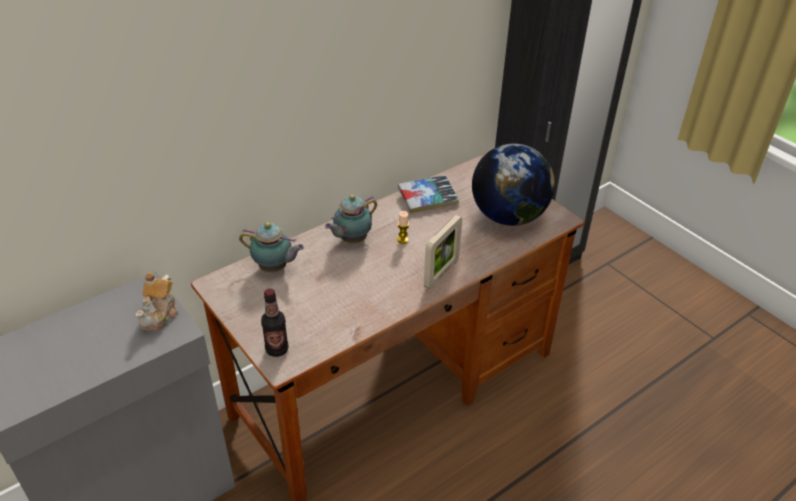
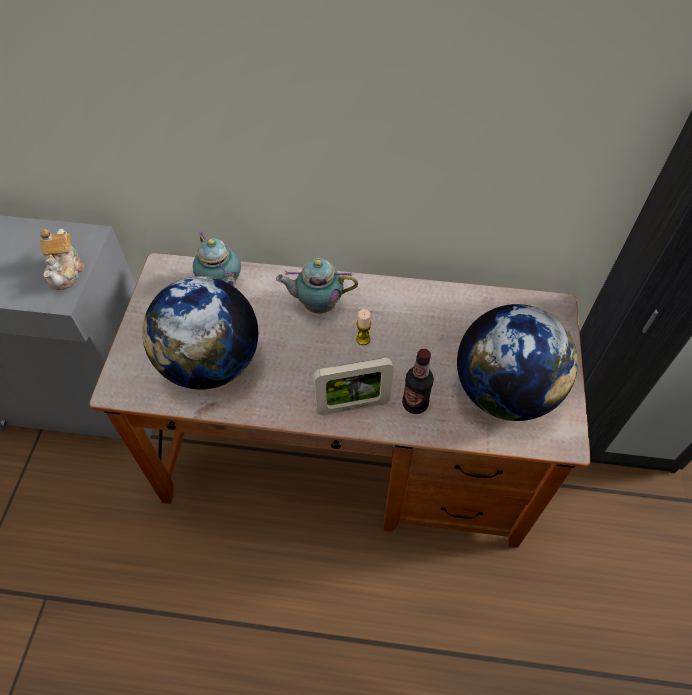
camera: 45 degrees right, 15 degrees up
teapot [136,273,178,331] -> teapot turned 60 degrees counterclockwise [40,229,84,290]
bottle [261,289,289,357] -> bottle moved to [402,349,434,414]
book [398,175,459,213] -> none
none -> globe [142,276,258,390]

